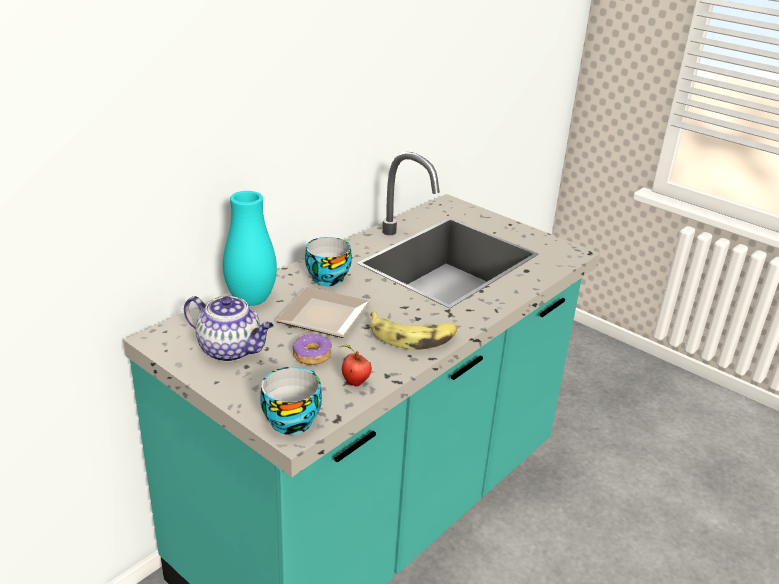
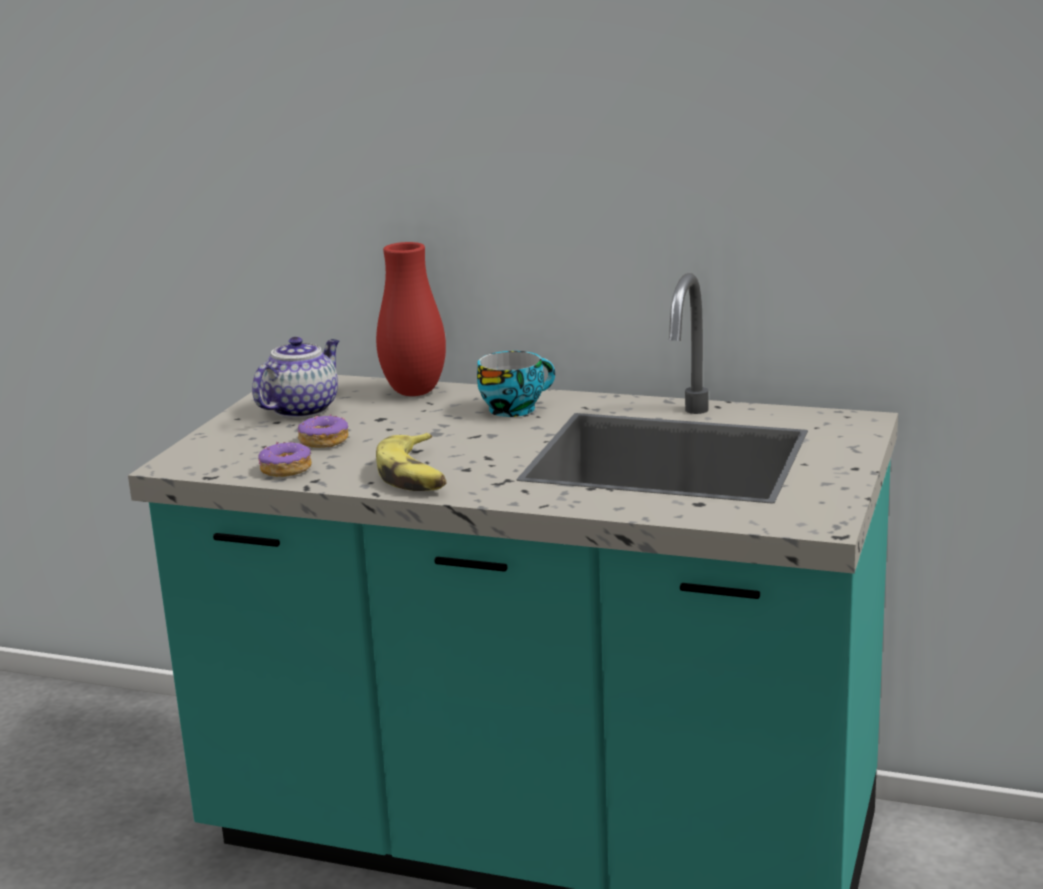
camera: 70 degrees right, 10 degrees down
teapot [184,296,274,362] -> teapot turned 150 degrees counterclockwise [252,337,340,418]
turquoise vase [223,191,277,306] -> red vase [376,242,446,396]
cup [260,367,322,435] -> none
plate [276,287,370,338] -> none
apple [340,345,372,387] -> donut [258,442,312,477]

